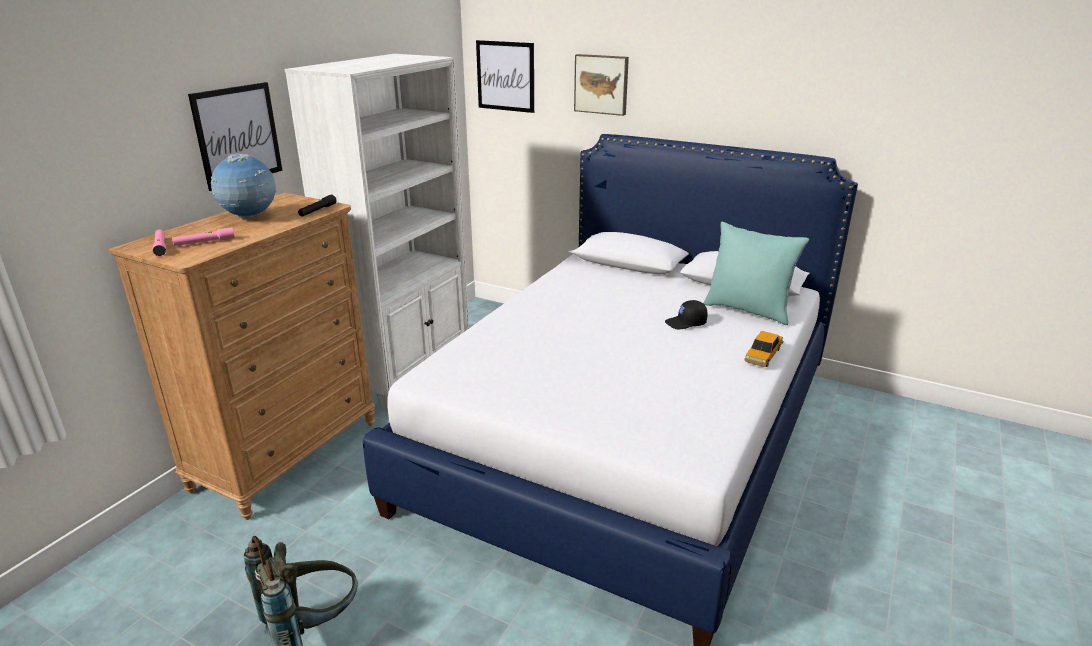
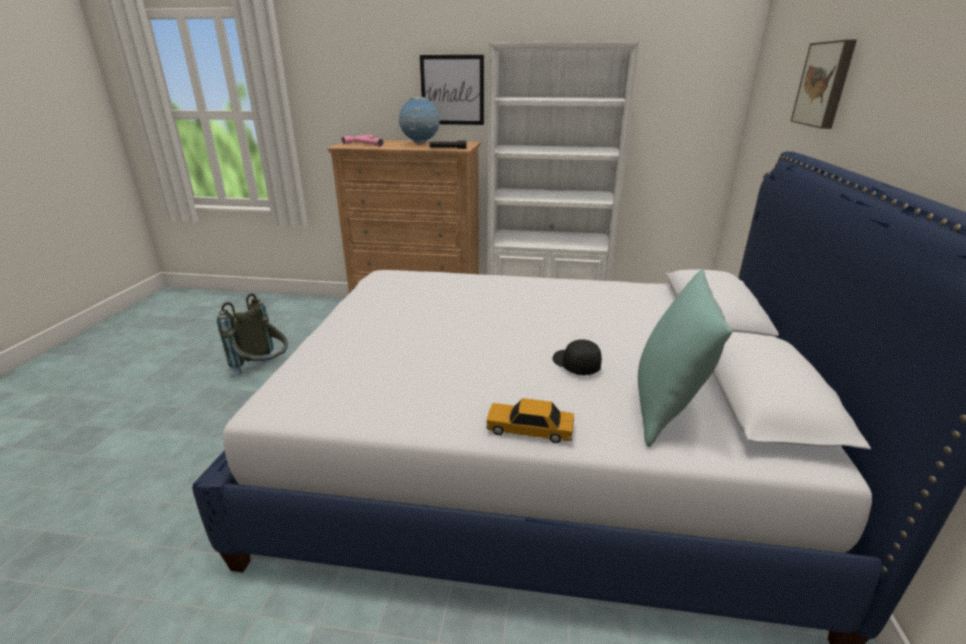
camera: 70 degrees right, 0 degrees up
picture [476,40,534,113] -> none

